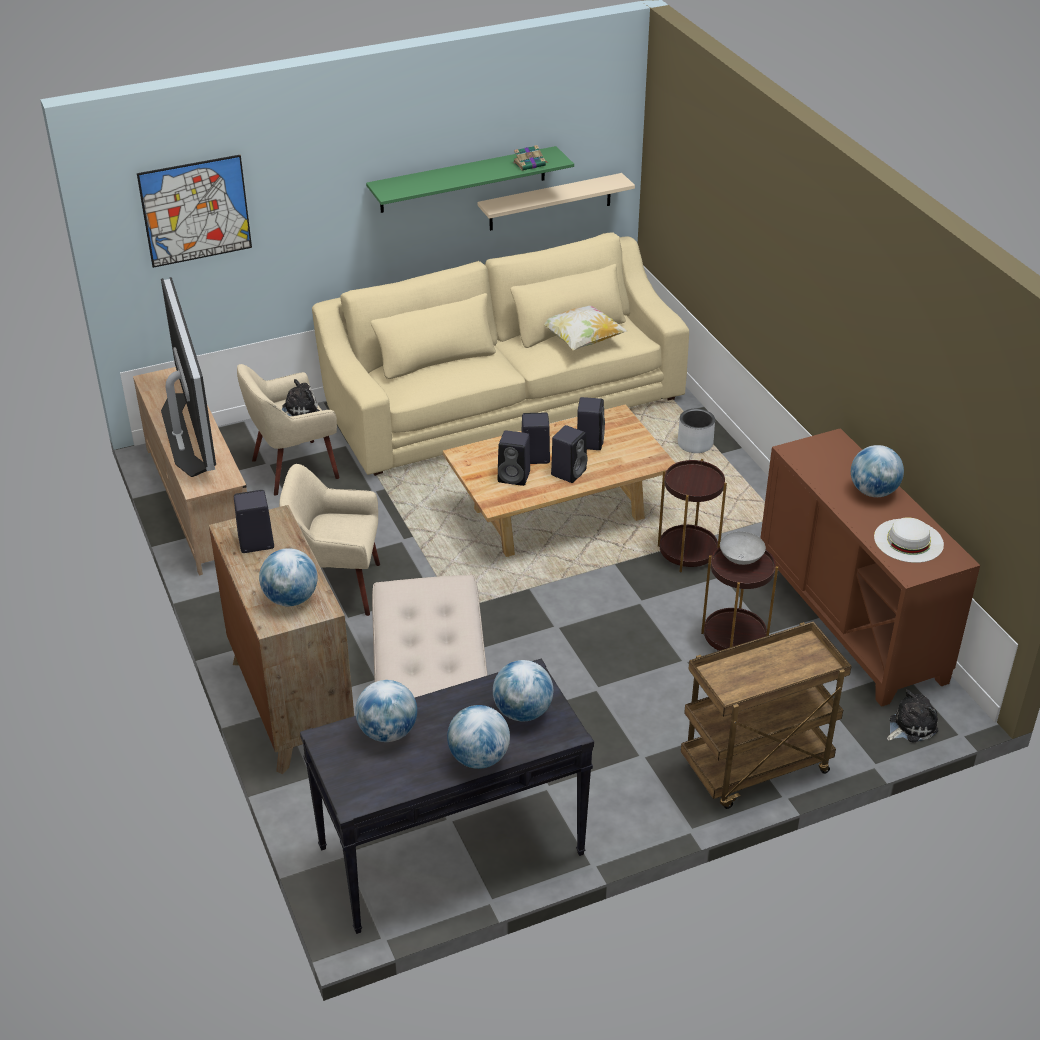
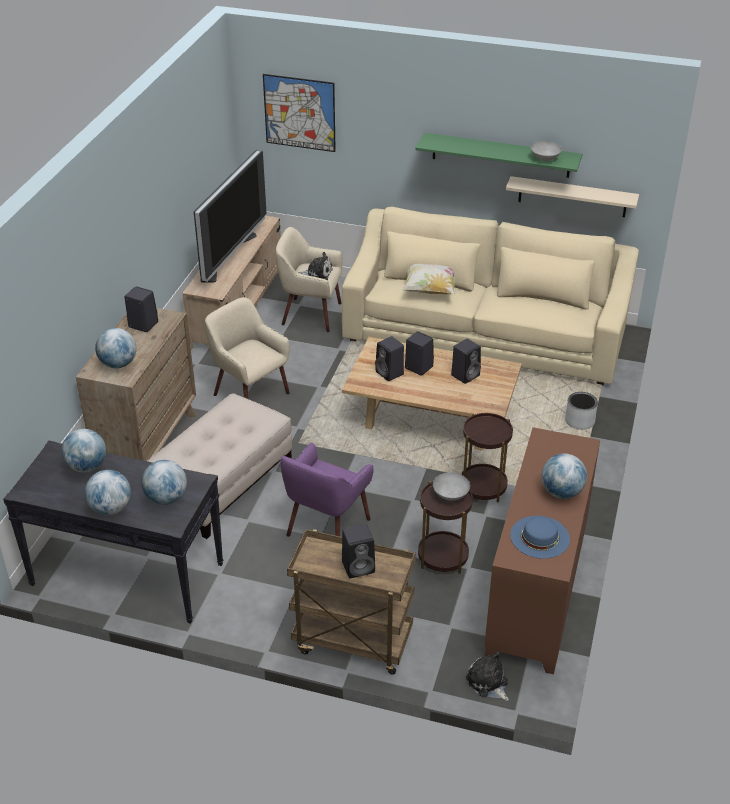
camera: 40 degrees right, 0 degrees up
book [513,145,548,171] -> grey bowl [531,141,562,161]
pillow [544,306,628,350] -> pillow moved to [403,263,455,295]
black speaker [551,425,587,483] -> black speaker moved to [342,524,375,578]
white hat [874,517,944,563] -> blue hat [510,516,570,559]
plush toy [887,690,938,742] -> plush toy turned 135 degrees counterclockwise [466,652,509,701]
none -> purple armchair [281,443,374,537]

